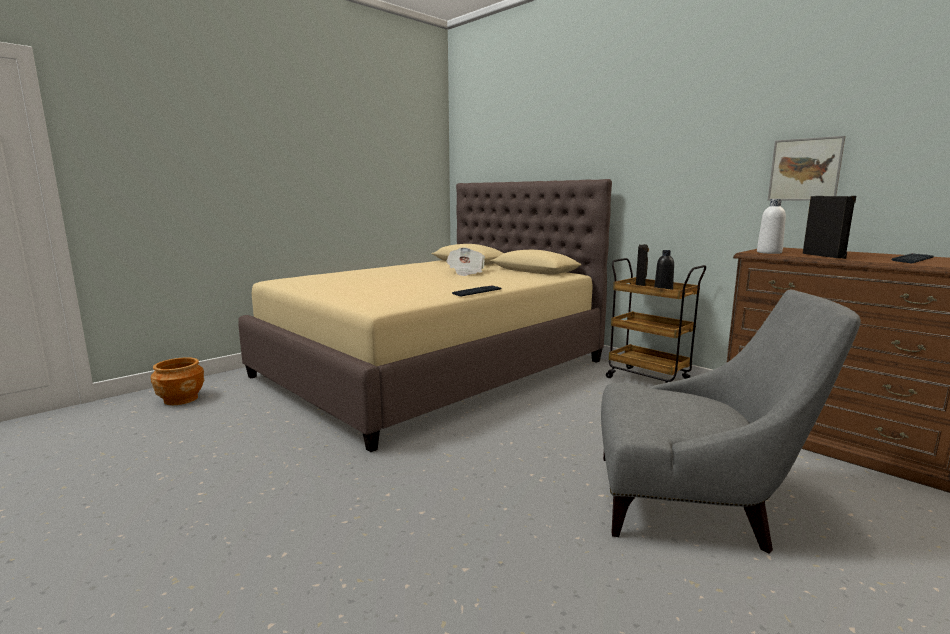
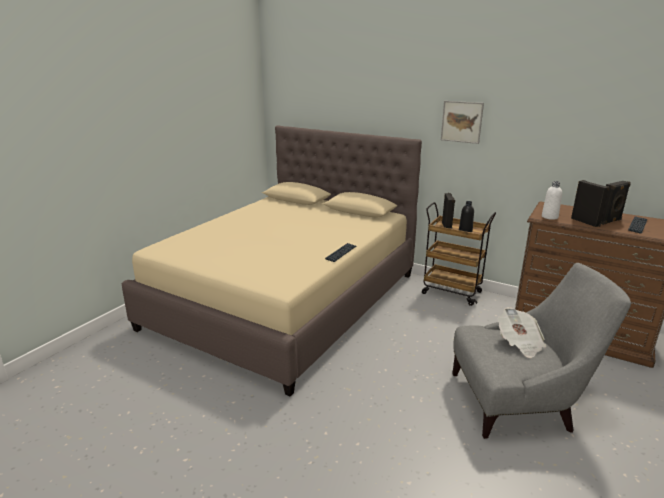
camera: 15 degrees left, 10 degrees up
brown planter [151,357,204,405] -> none
newspaper [446,247,485,276] -> newspaper moved to [498,307,546,358]
picture [768,136,846,201] -> picture moved to [441,101,484,144]
none -> black speaker [601,181,631,225]

